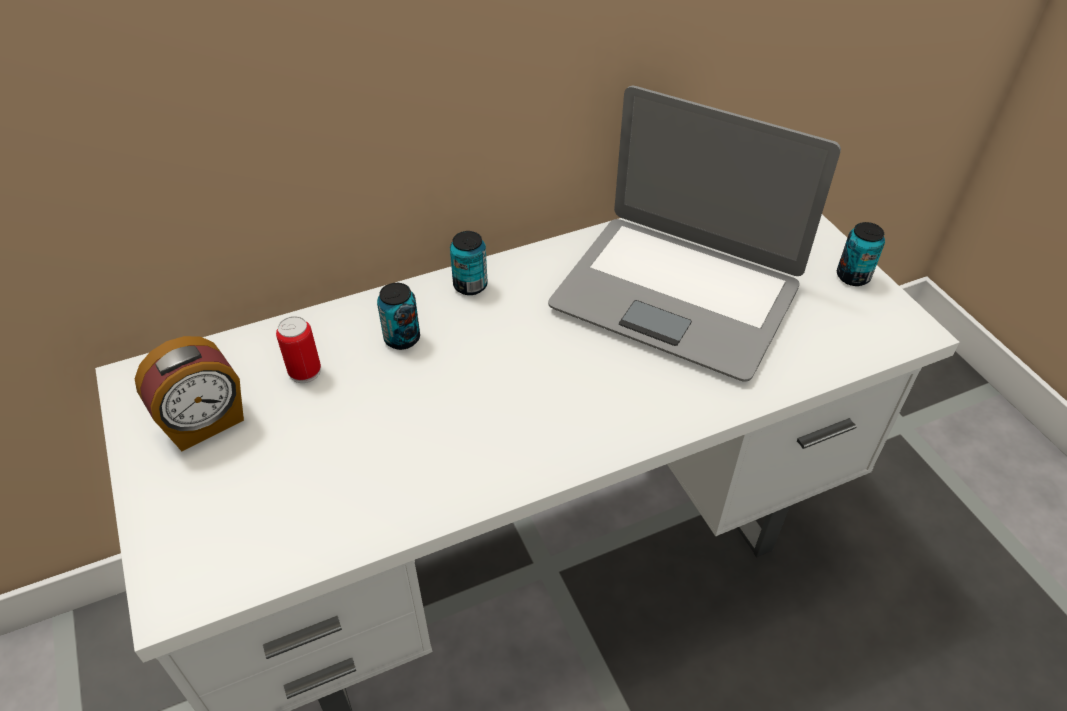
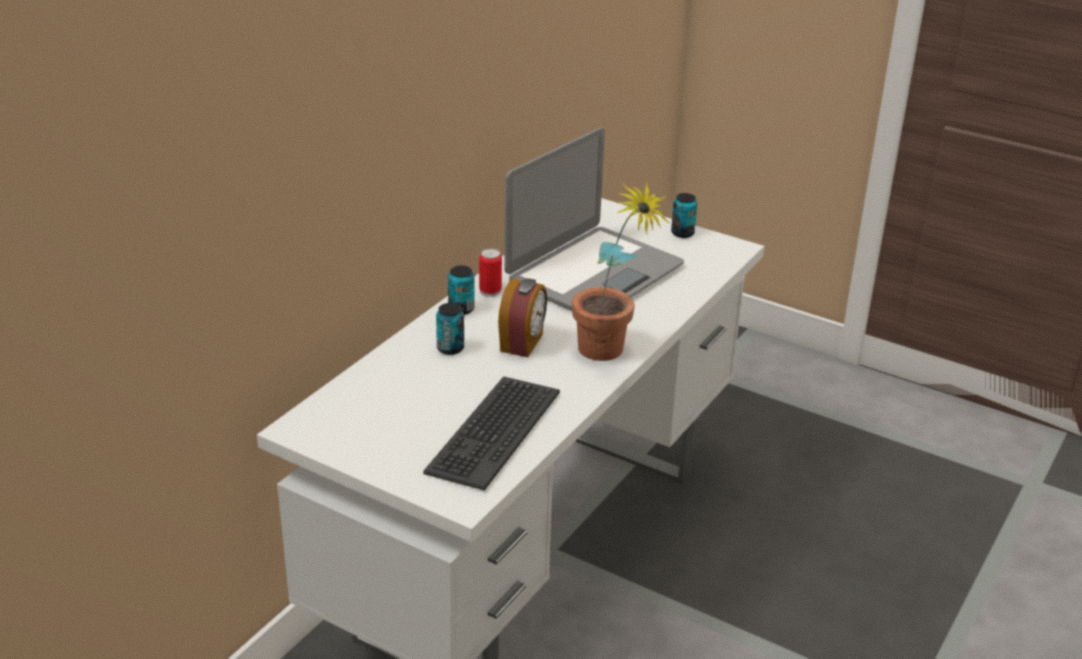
camera: 35 degrees left, 15 degrees down
alarm clock [135,336,244,451] -> alarm clock moved to [498,278,547,357]
can [276,316,321,383] -> can moved to [479,249,502,297]
laptop [548,85,841,382] -> laptop turned 45 degrees counterclockwise [504,128,684,311]
none -> keyboard [423,376,560,491]
none -> potted plant [572,183,669,361]

